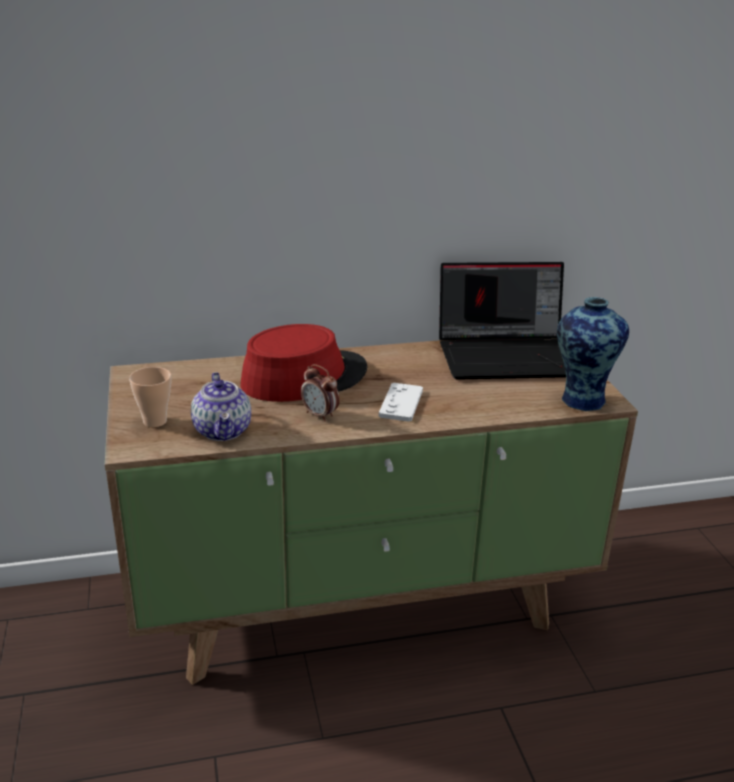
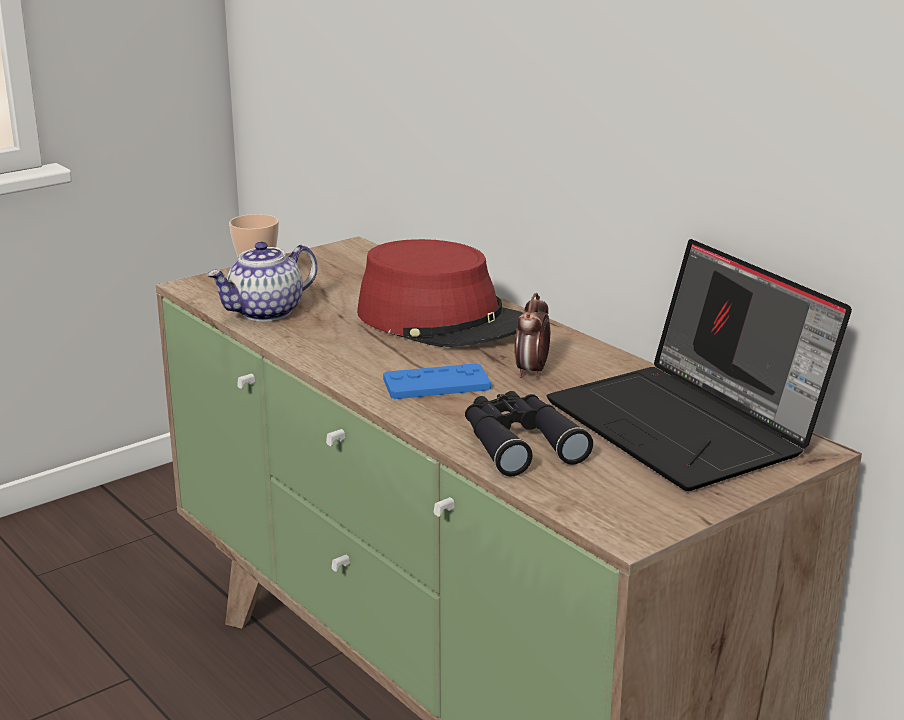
camera: 65 degrees right, 5 degrees down
alarm clock [301,364,340,422] -> alarm clock moved to [514,293,550,378]
white game controller [379,383,423,422] -> blue game controller [383,363,491,399]
vase [557,297,629,411] -> none
none -> black binoculars [465,391,593,476]

